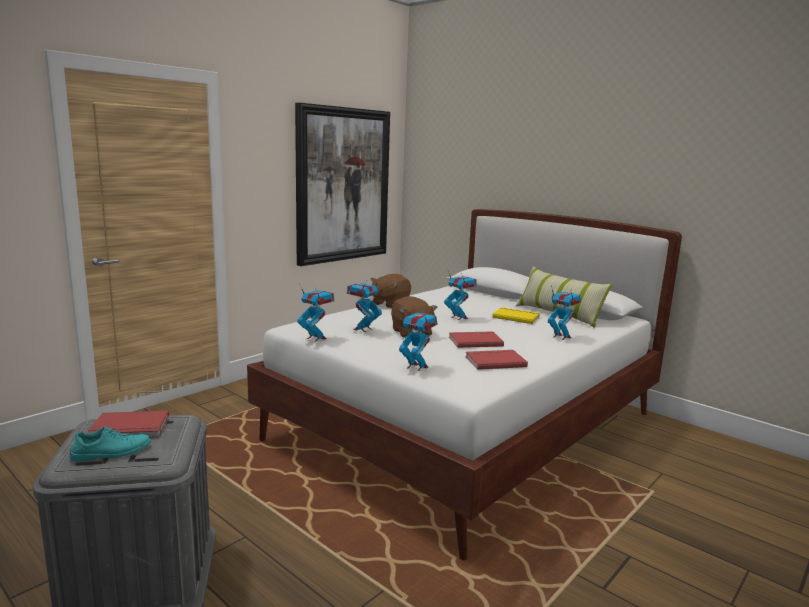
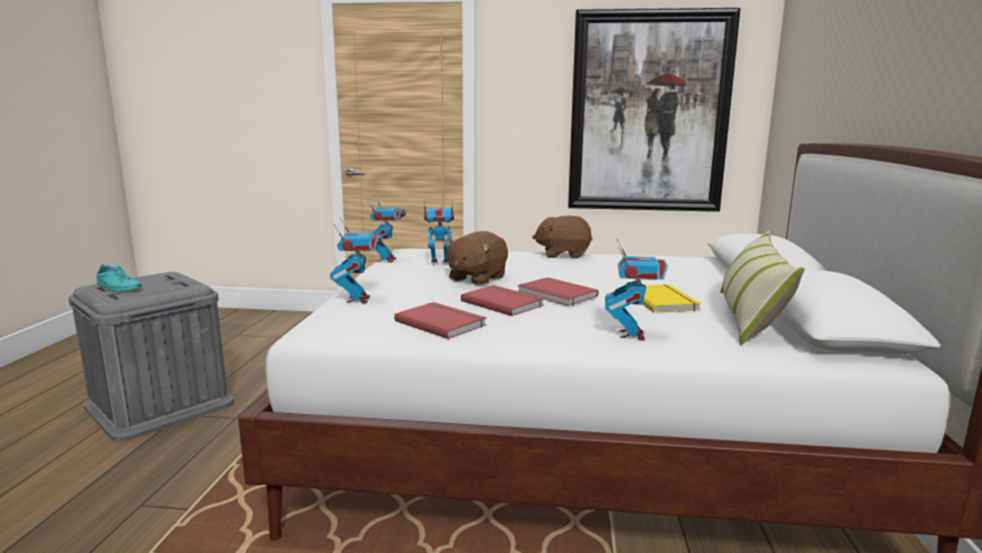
camera: 55 degrees right, 0 degrees up
red book [87,411,169,438] -> red book moved to [518,277,599,306]
toy robot [444,269,477,320] -> none

